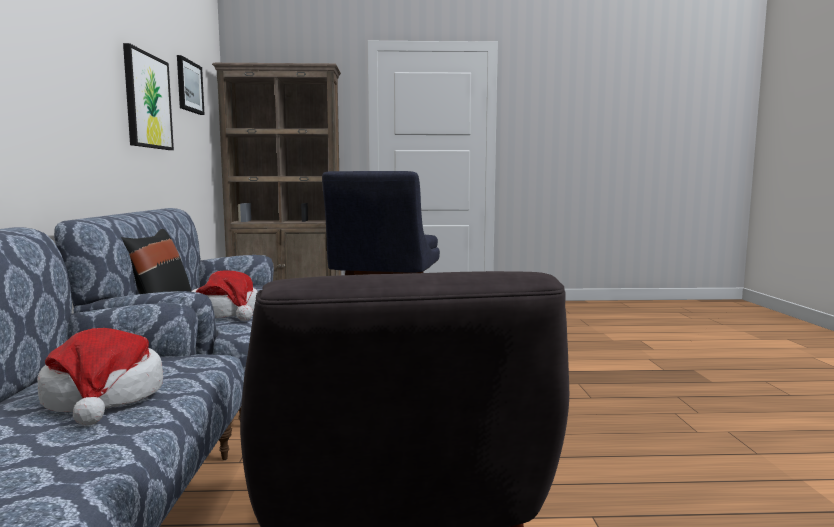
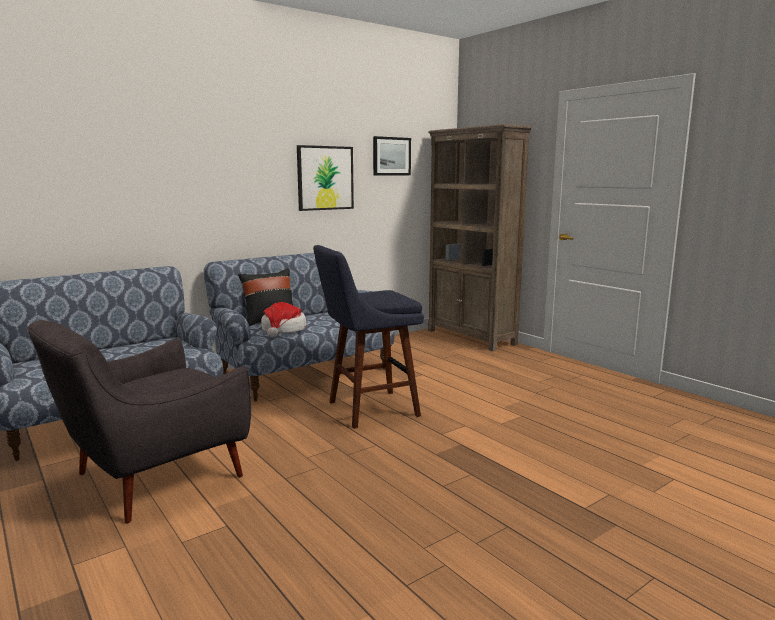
camera: 55 degrees right, 5 degrees up
hat [37,328,163,426] -> none

